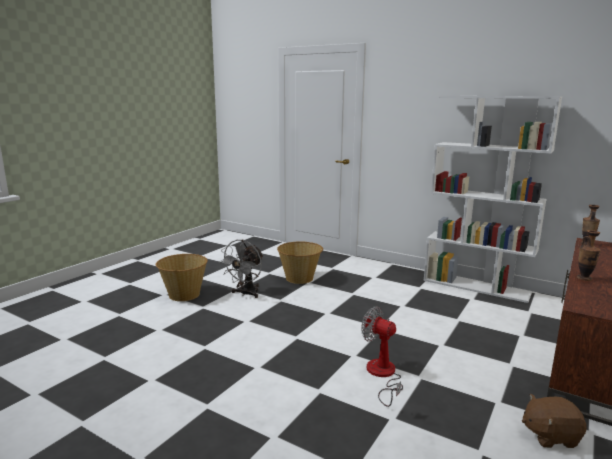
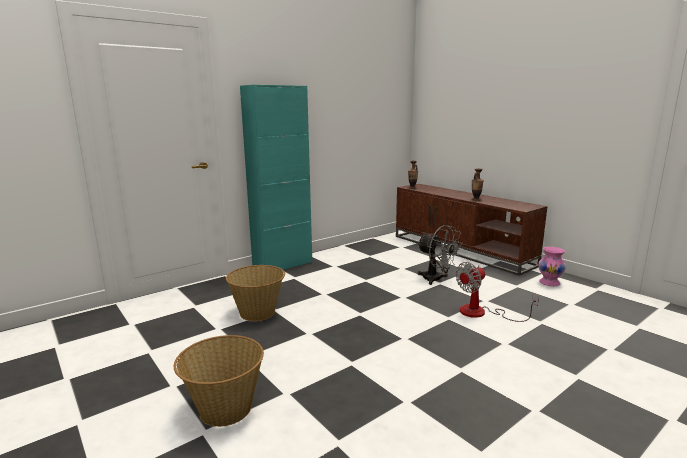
camera: 70 degrees left, 0 degrees up
grey fan [219,239,263,298] -> grey fan moved to [417,225,462,285]
white bookcase [423,96,562,303] -> none
brown plush toy [522,394,587,448] -> pink vase [538,247,566,286]
none -> turquoise cabinet [240,85,312,270]

